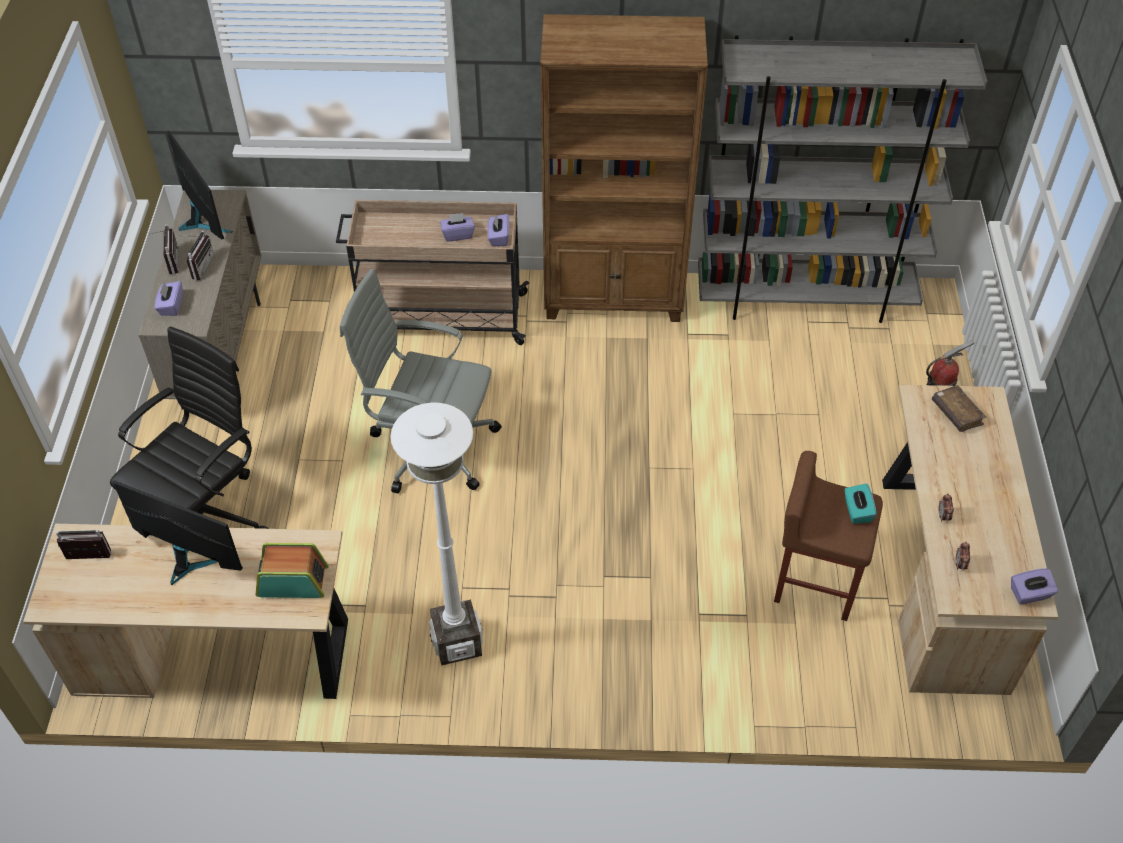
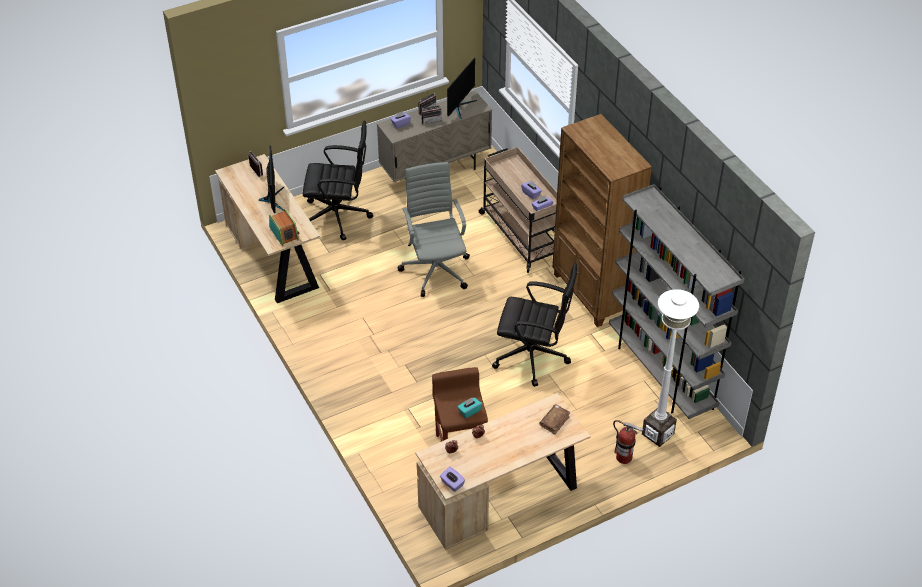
camera: 60 degrees right, 5 degrees down
white floor lamp [390,403,483,665] -> white floor lamp moved to [642,289,699,447]
none -> black office chair [492,263,577,387]

